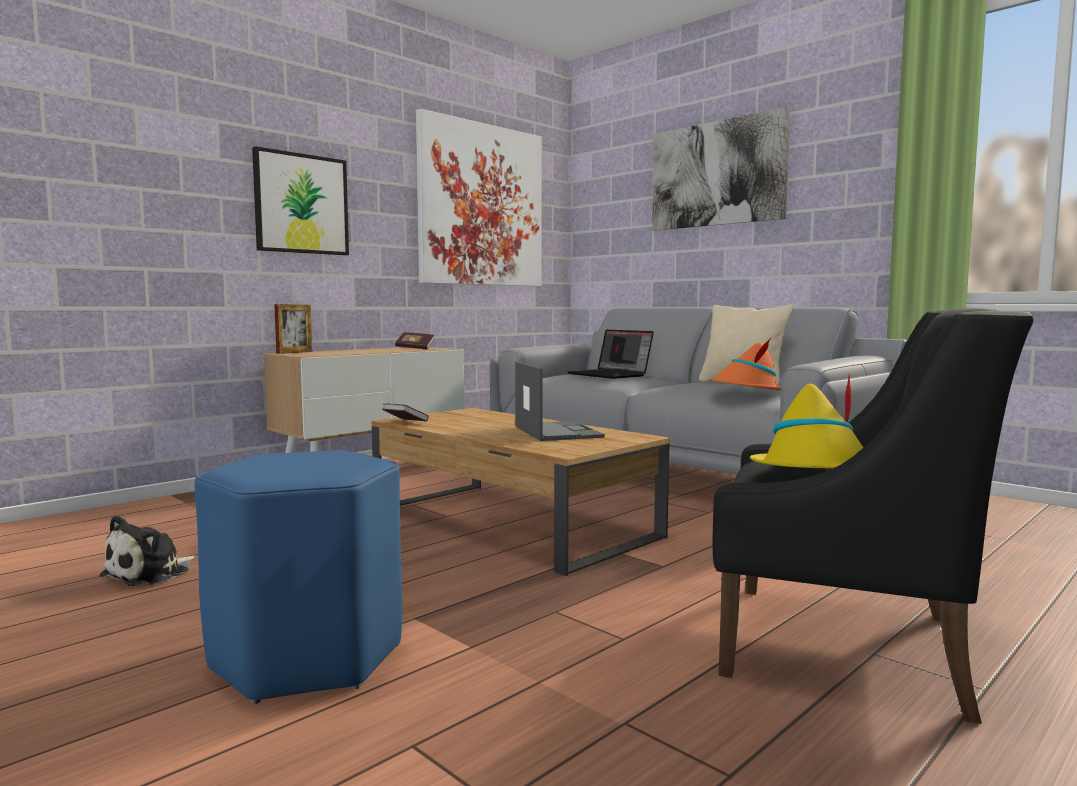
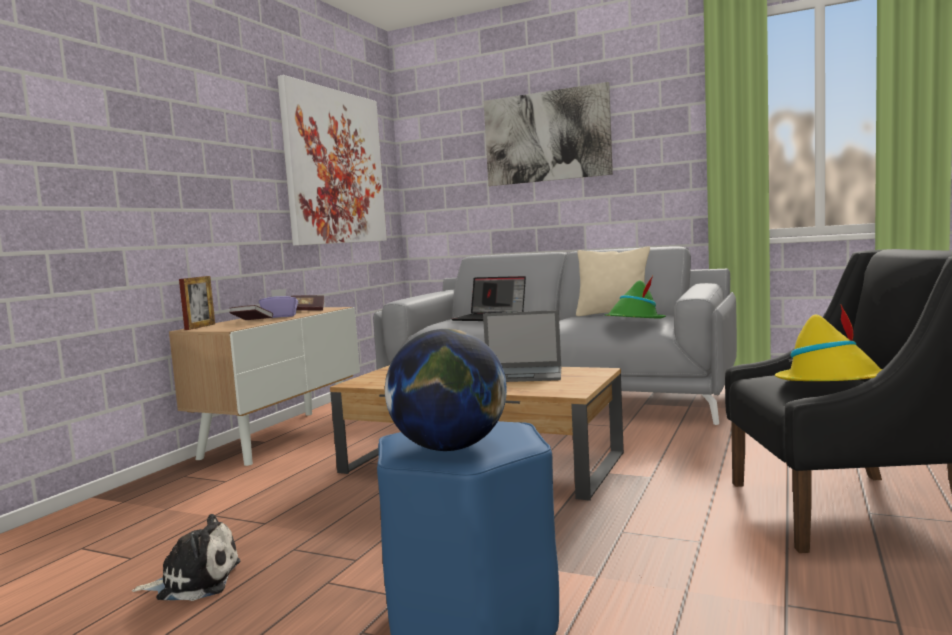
camera: 20 degrees left, 0 degrees up
plush toy [100,515,196,586] -> plush toy turned 105 degrees counterclockwise [132,514,240,601]
picture [252,146,349,255] -> none
book [382,404,429,421] -> book moved to [229,305,273,320]
laptop [515,362,605,441] -> laptop turned 135 degrees clockwise [483,310,561,382]
orange hat [709,338,781,391] -> green hat [605,276,666,319]
none -> purple tissue box [259,289,298,318]
none -> globe [385,329,507,451]

